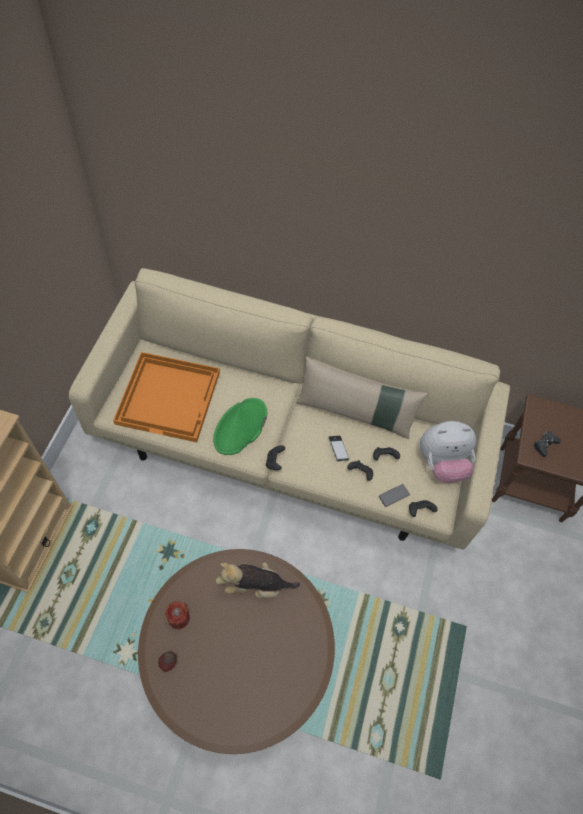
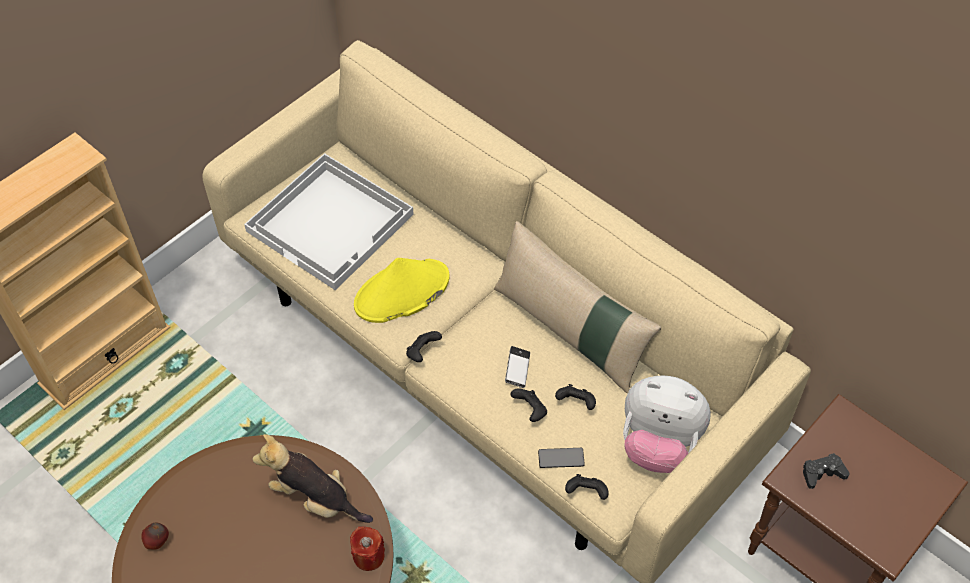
camera: 30 degrees right, 5 degrees down
orange tray [113,352,220,442] -> white tray [244,153,414,290]
red candle [165,601,190,629] -> red candle moved to [350,526,385,571]
green hat [213,398,267,455] -> yellow hat [354,258,450,323]

